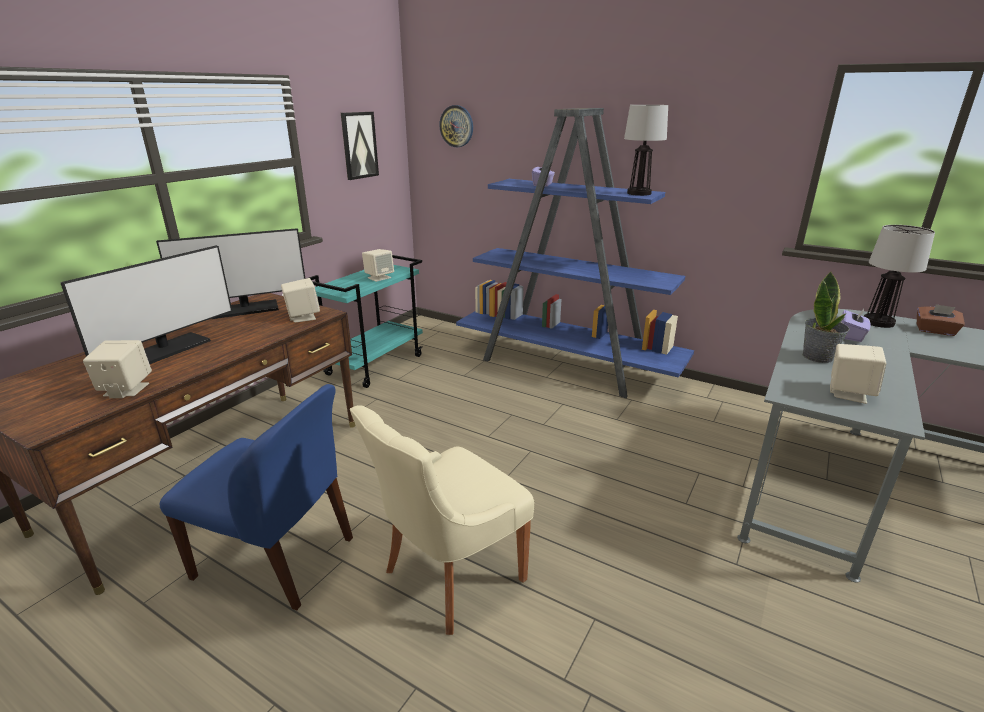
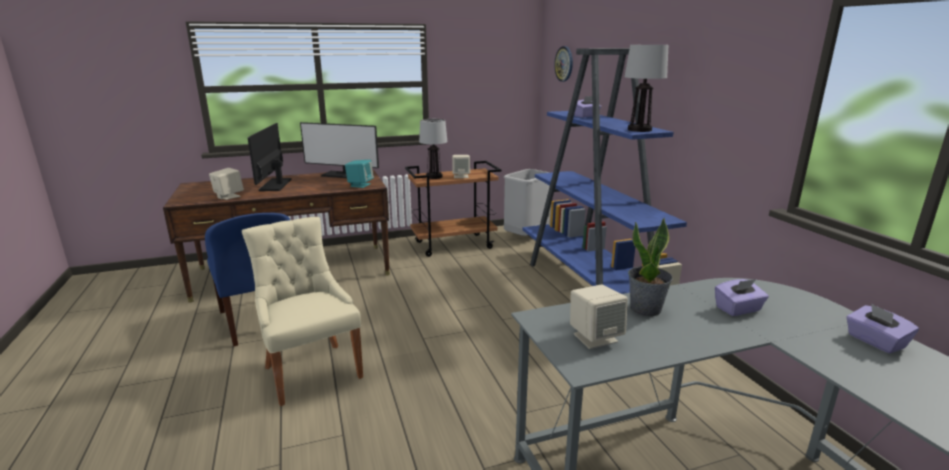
camera: 40 degrees right, 5 degrees down
monitor [60,245,232,364] -> monitor turned 105 degrees clockwise [247,123,292,191]
beige speaker [281,278,320,323] -> turquoise speaker [345,160,374,188]
turquoise cart [309,255,423,388] -> brown cart [405,161,502,257]
picture [341,112,379,180] -> none
beige chair [350,405,535,635] -> beige chair turned 60 degrees clockwise [242,217,363,406]
table lamp [864,225,935,328] -> table lamp moved to [419,119,447,179]
brown tissue box [917,304,965,336] -> purple tissue box [846,304,919,354]
none -> grey trash can [504,169,550,236]

